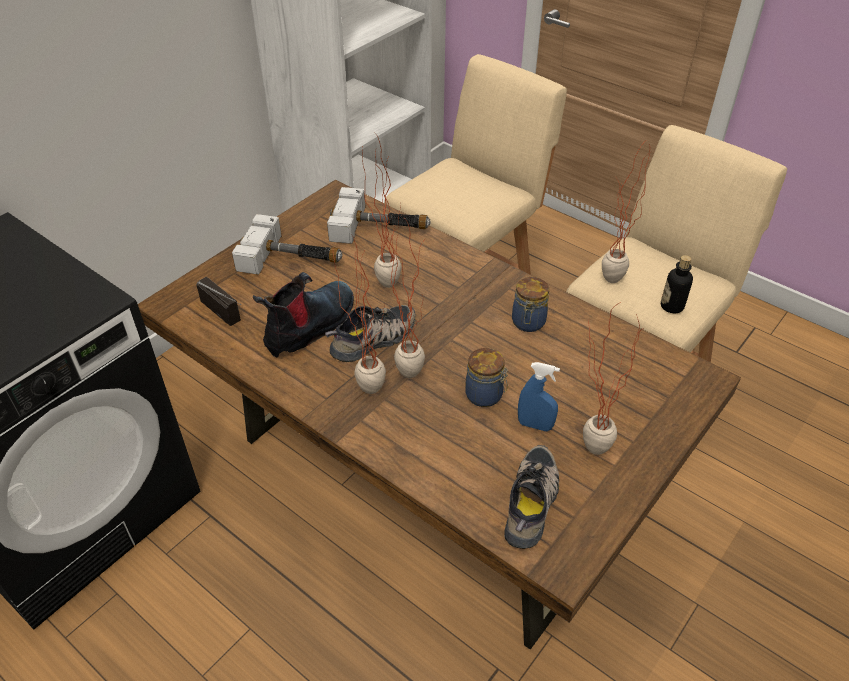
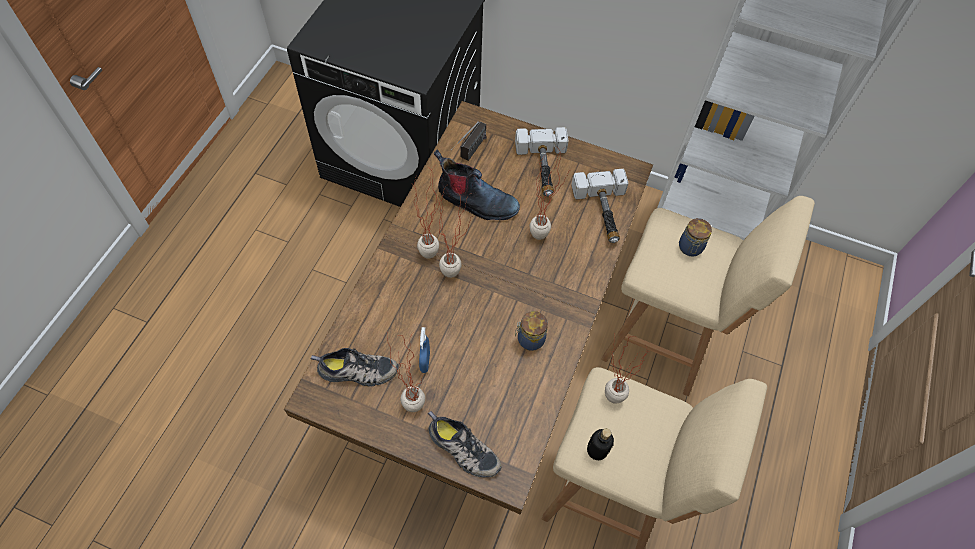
camera: 70 degrees right, 15 degrees up
shoe [325,305,415,362] -> shoe moved to [428,411,502,478]
jar [465,348,508,407] -> jar moved to [679,218,712,257]

